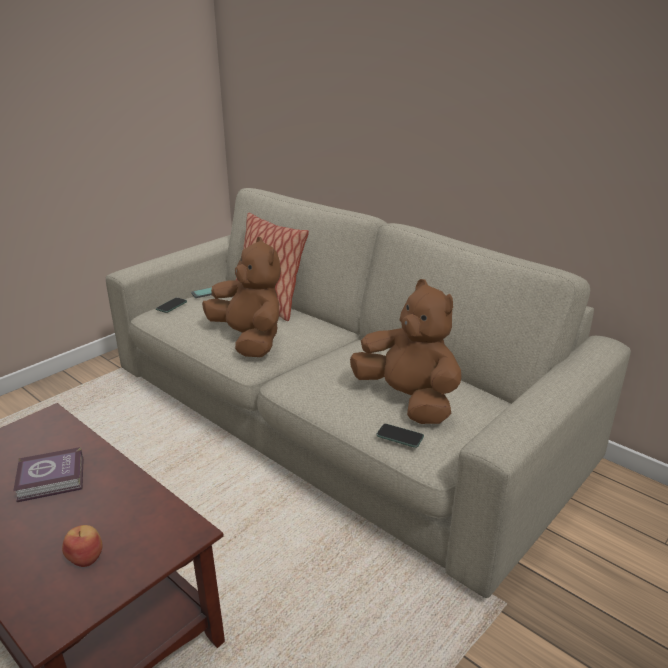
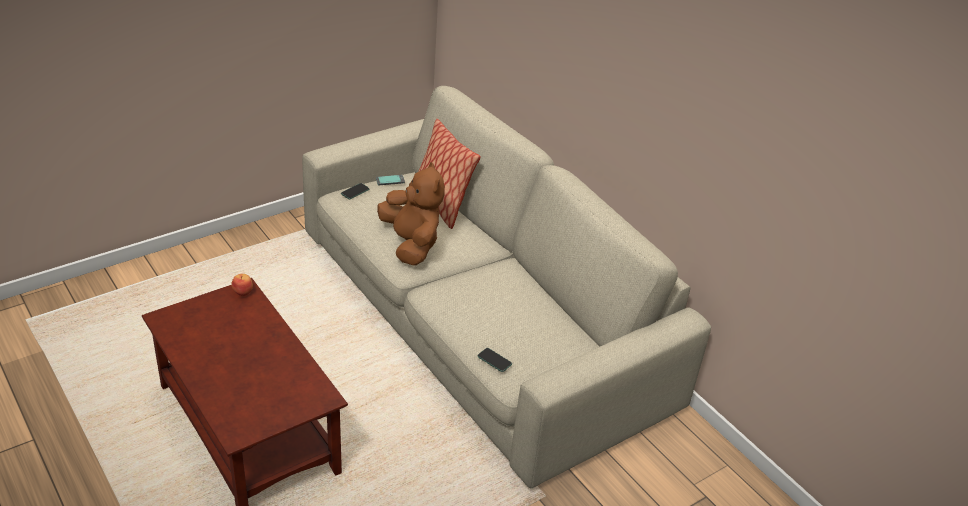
camera: 10 degrees right, 10 degrees up
book [13,447,84,502] -> none
apple [62,525,102,567] -> apple moved to [231,274,253,296]
brown plush toy [350,279,462,424] -> none

